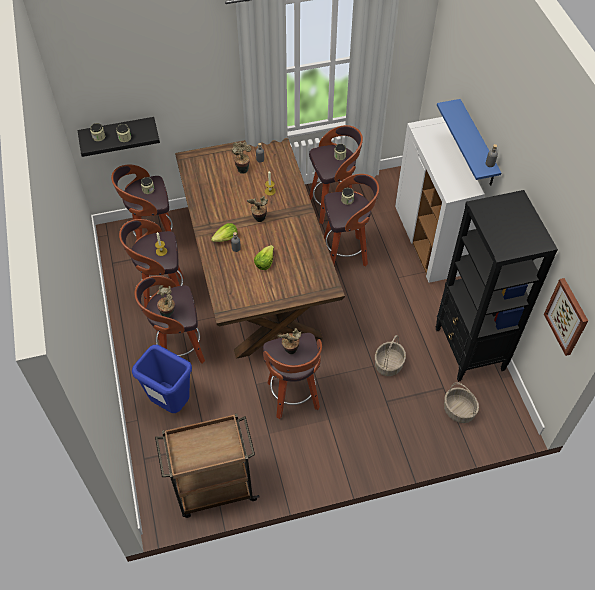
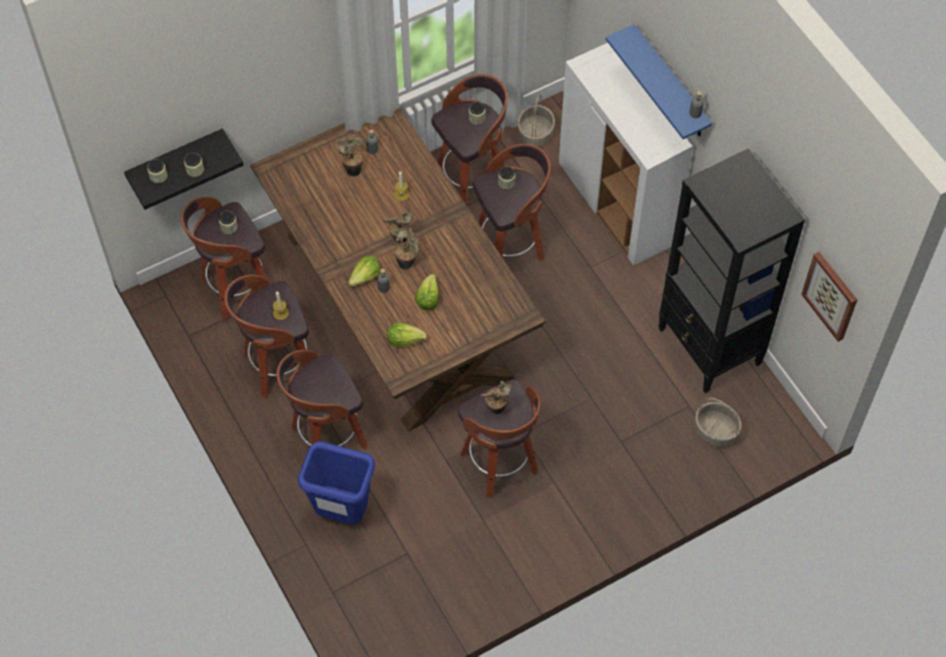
camera: 15 degrees left, 5 degrees up
brown cart [155,414,260,518] -> none
potted plant [157,285,175,318] -> potted plant moved to [395,227,419,270]
basket [375,335,406,376] -> basket moved to [517,94,555,147]
none -> lettuce [387,323,427,347]

